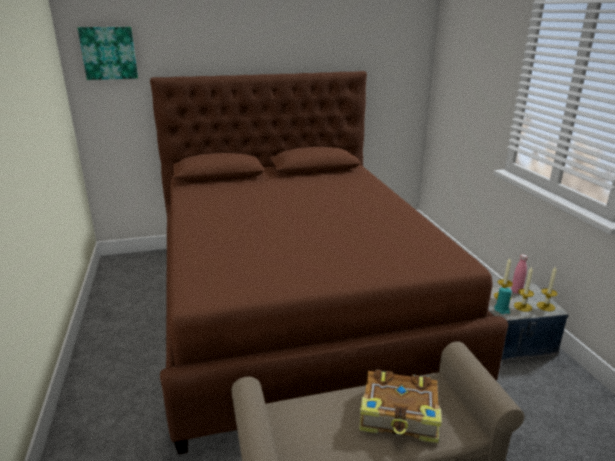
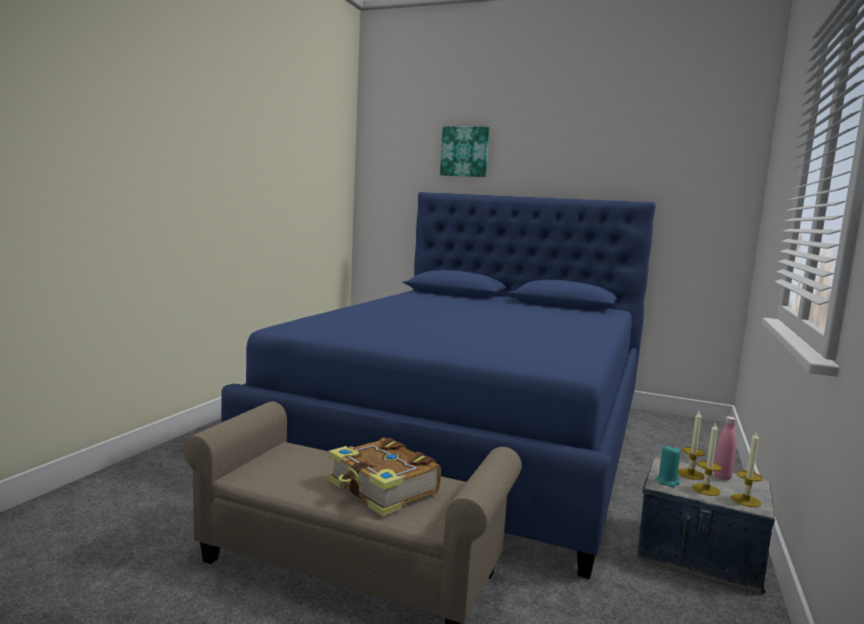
camera: 35 degrees right, 15 degrees down
picture [78,27,138,80] -> picture moved to [440,127,490,177]
brown bed [150,71,508,455] -> blue bed [221,192,655,579]

